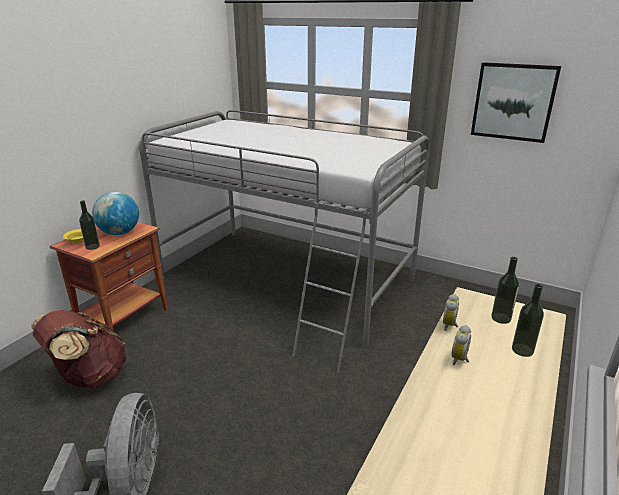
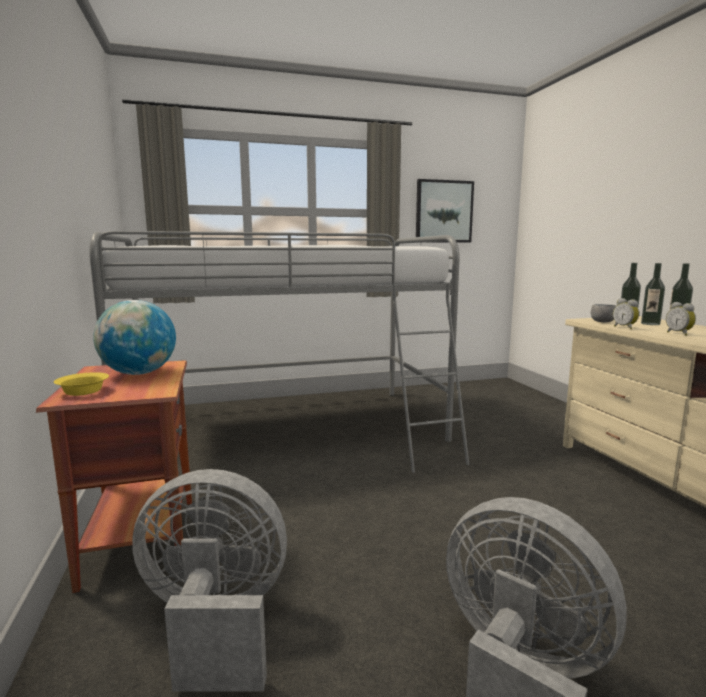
camera: 45 degrees left, 15 degrees down
brown backpack [31,310,126,388] -> grey fan [132,469,287,692]
bottle [79,200,100,250] -> bottle moved to [641,263,665,325]
none -> grey bowl [591,304,616,322]

